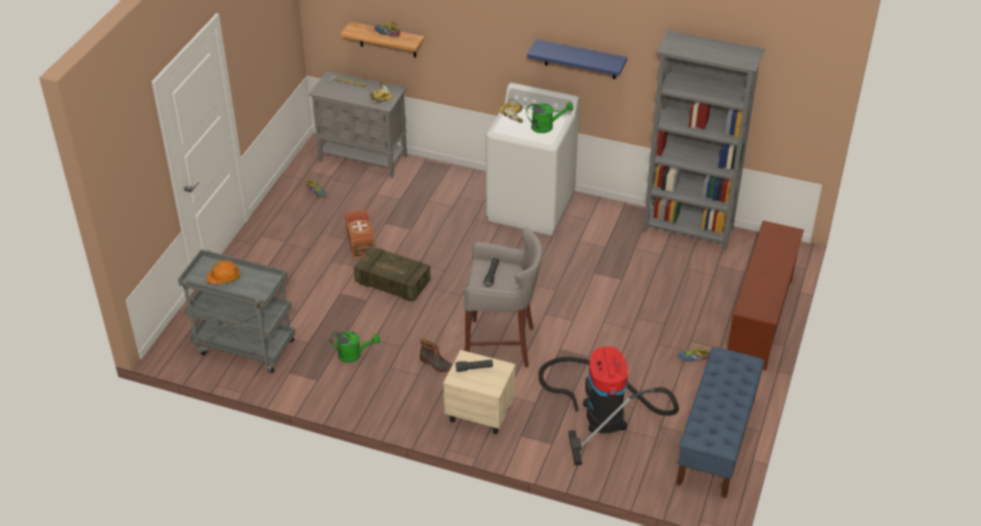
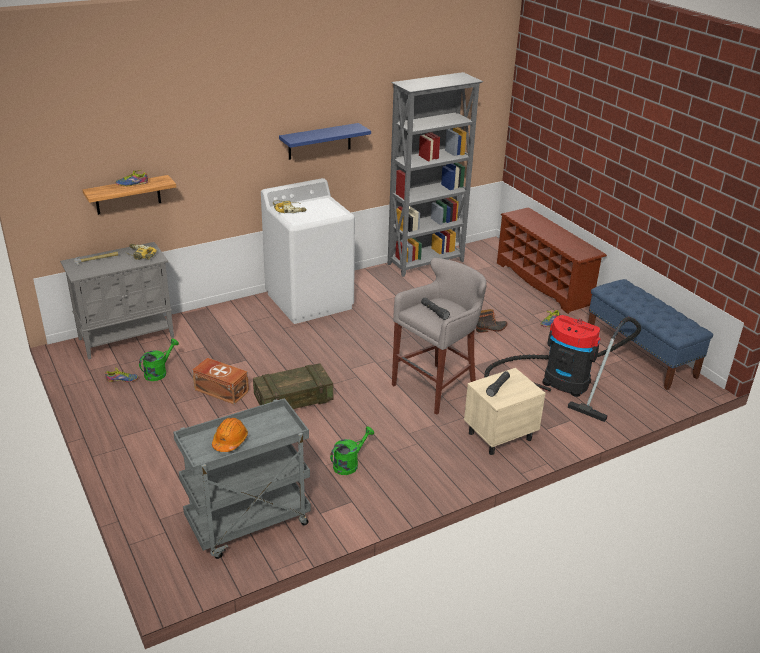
camera: 50 degrees left, 10 degrees down
boot [420,339,453,372] -> boot moved to [476,309,508,333]
green watering can [526,102,573,133] -> green watering can moved to [139,338,179,381]

